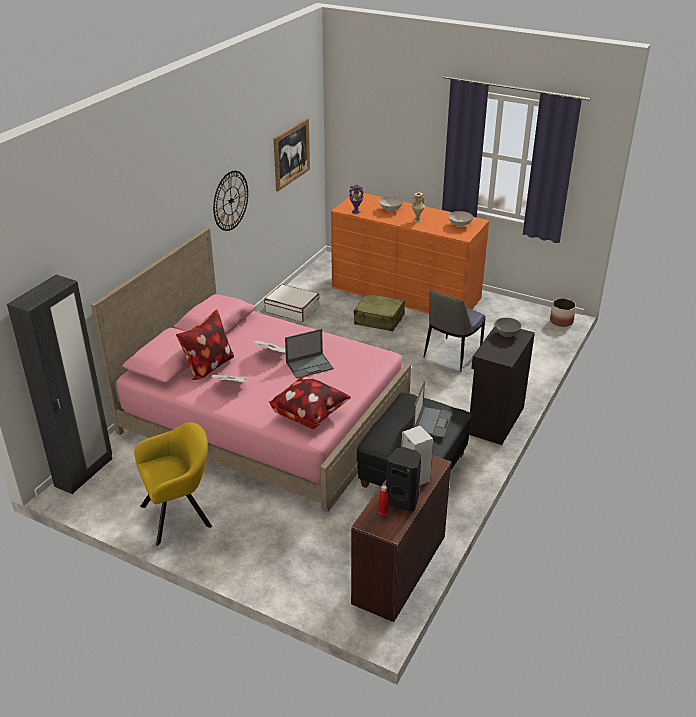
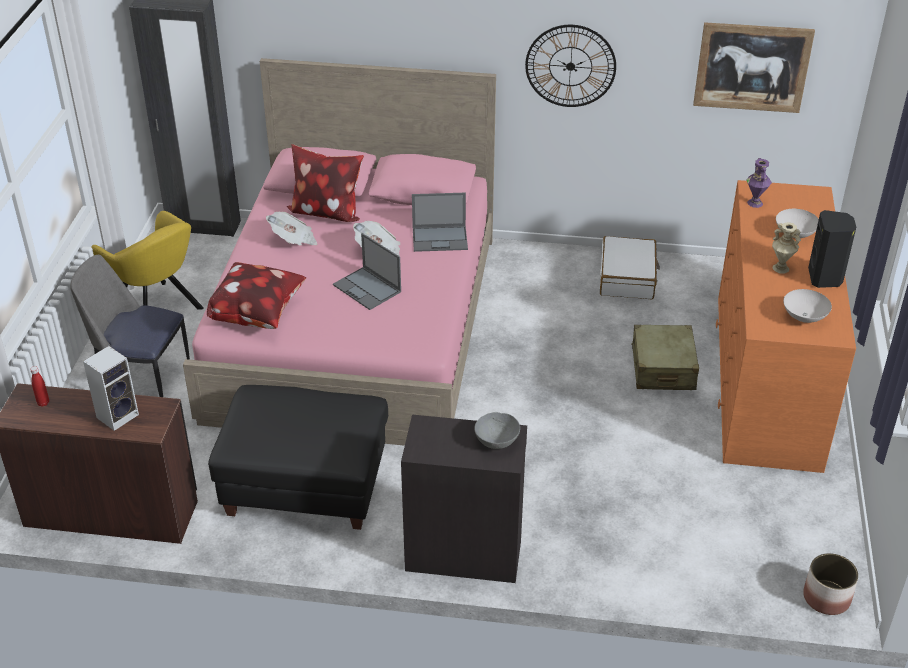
camera: 70 degrees right, 5 degrees up
black speaker [386,447,421,512] -> black speaker moved to [808,210,856,288]
laptop [413,382,452,438] -> laptop moved to [412,193,468,252]
chair [424,290,486,372] -> chair moved to [70,255,190,397]

